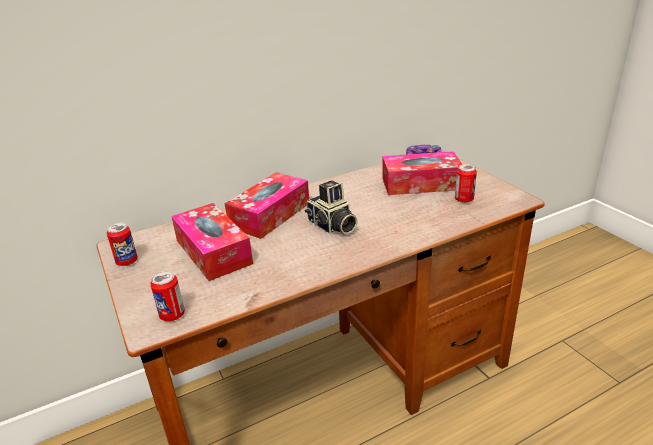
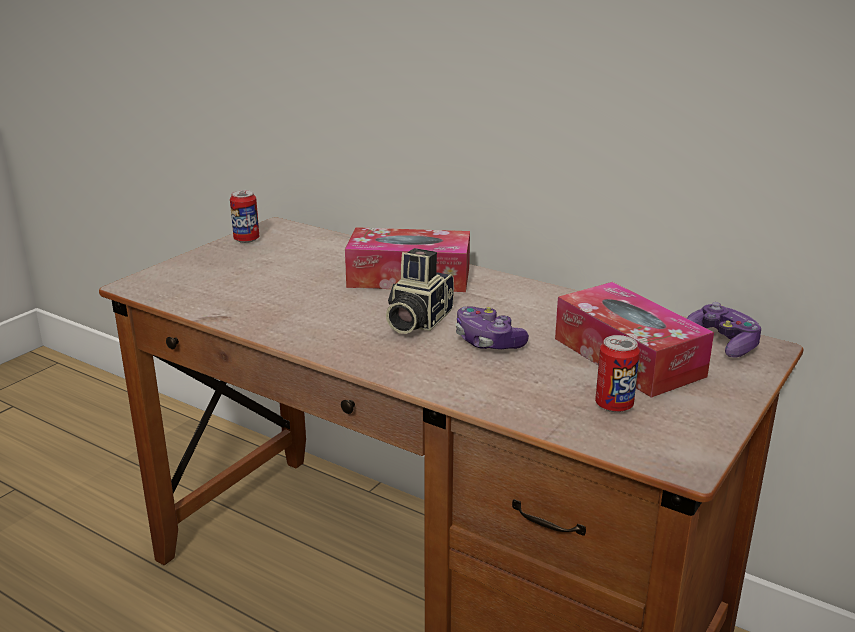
camera: 60 degrees right, 5 degrees down
can [150,271,185,321] -> none
tissue box [171,203,253,281] -> none
none -> game controller [456,306,529,349]

